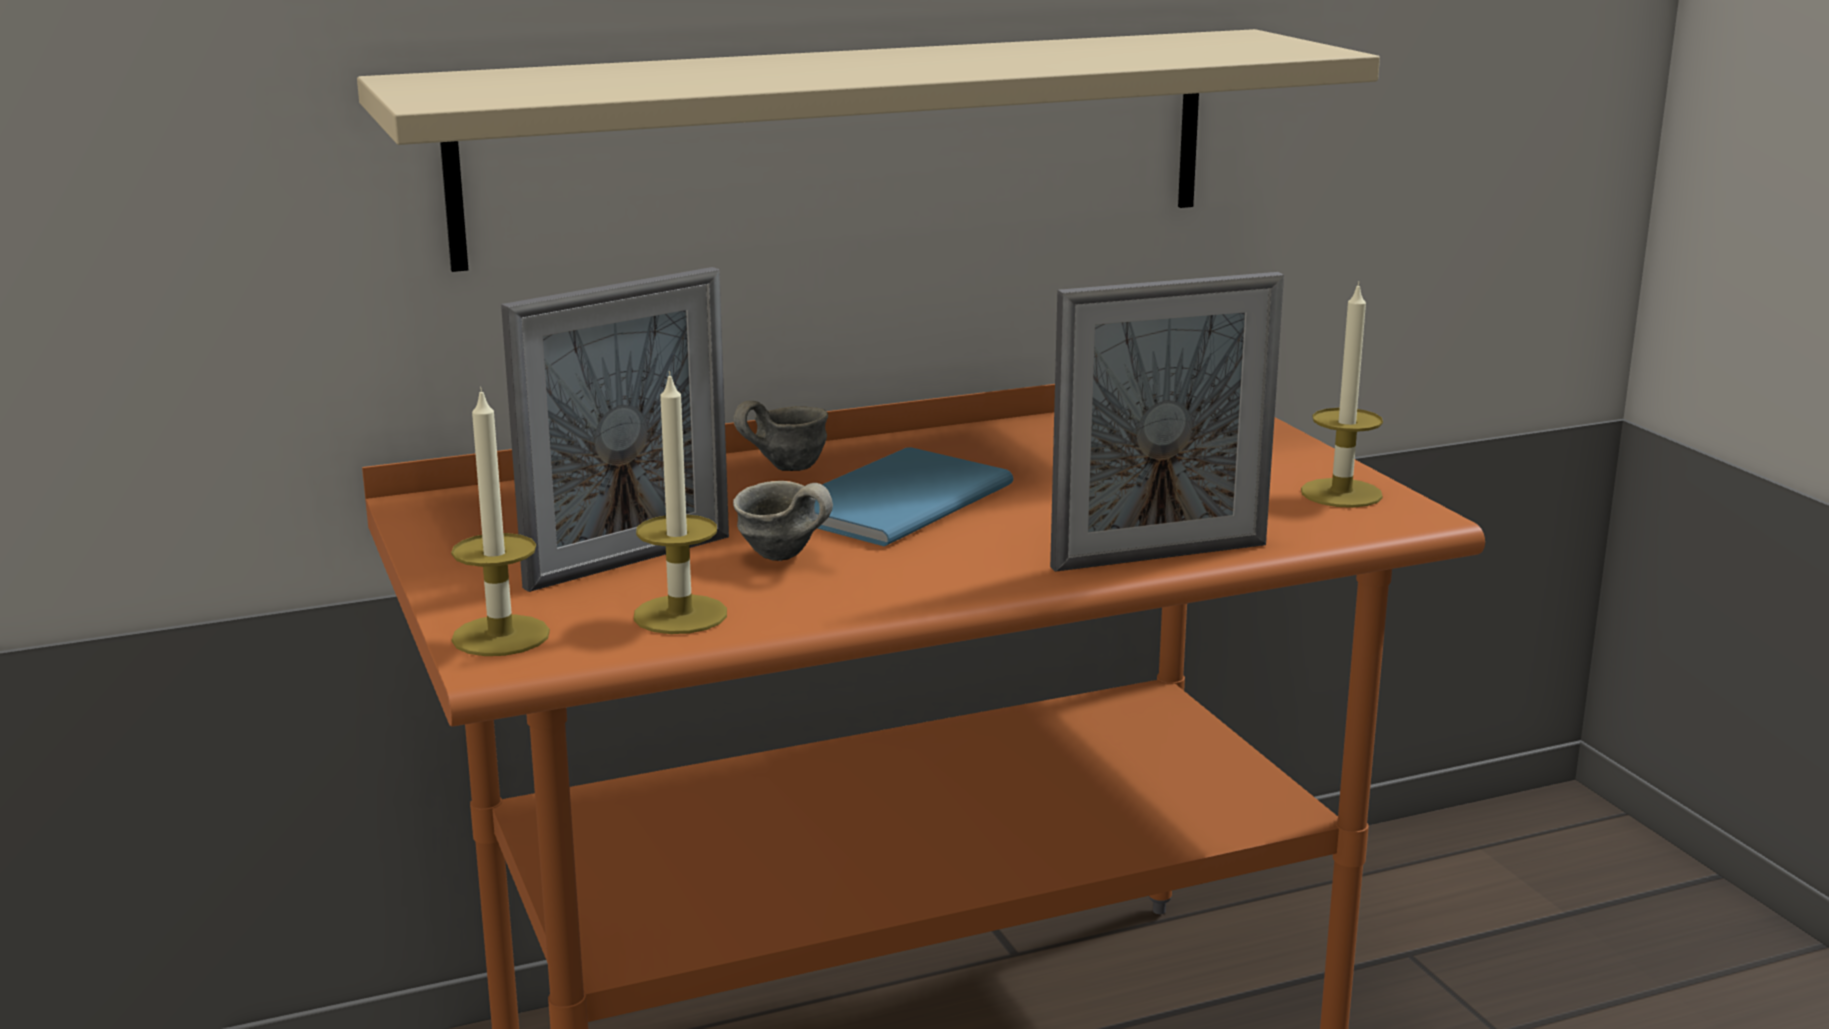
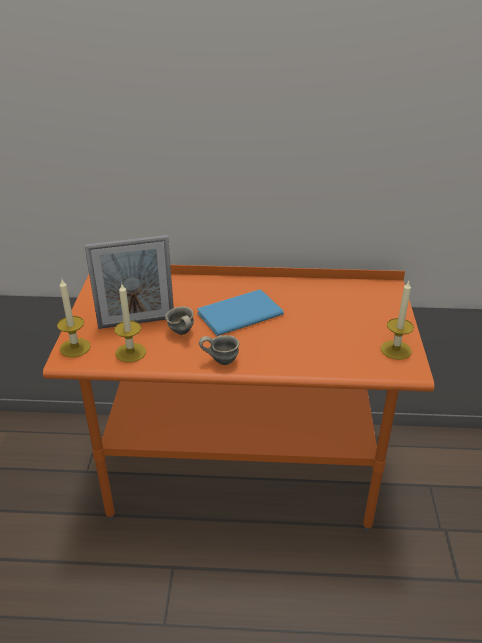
camera: 25 degrees right, 15 degrees up
beige shelf [357,29,1380,272] -> none
grey mug [734,401,828,471] -> grey mug moved to [199,335,239,365]
picture frame [1050,272,1284,572] -> none

